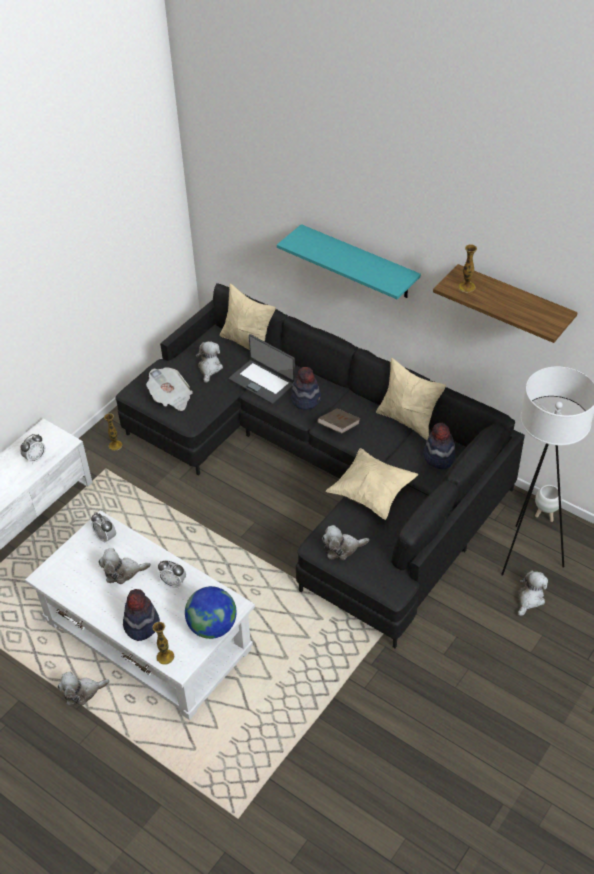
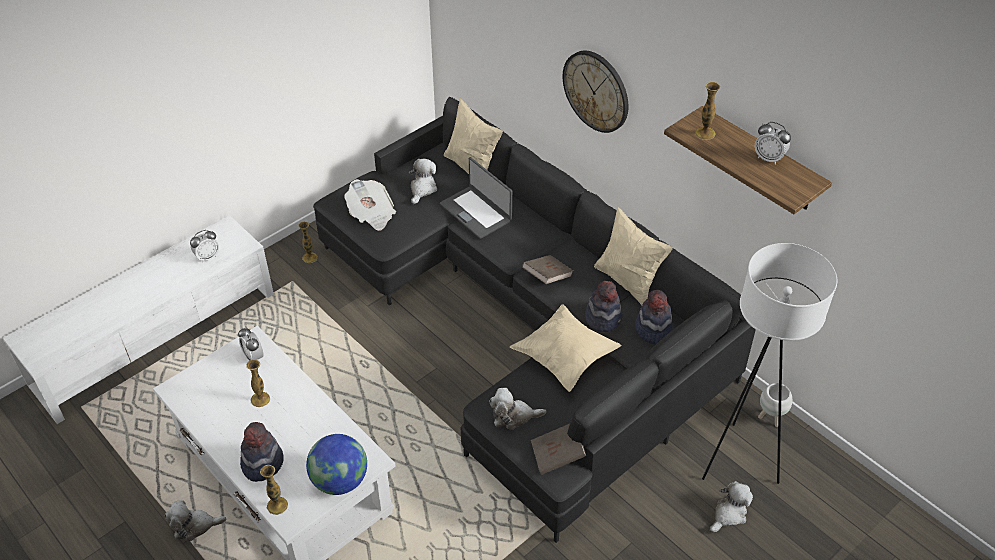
camera: 10 degrees right, 0 degrees up
plush toy [99,548,151,584] -> vase [246,359,270,407]
alarm clock [158,560,186,589] -> alarm clock moved to [755,122,791,165]
turquoise shelf [277,224,421,300] -> wall clock [562,51,628,133]
hat [291,367,321,410] -> hat moved to [585,281,622,332]
none -> brown book [531,424,586,475]

